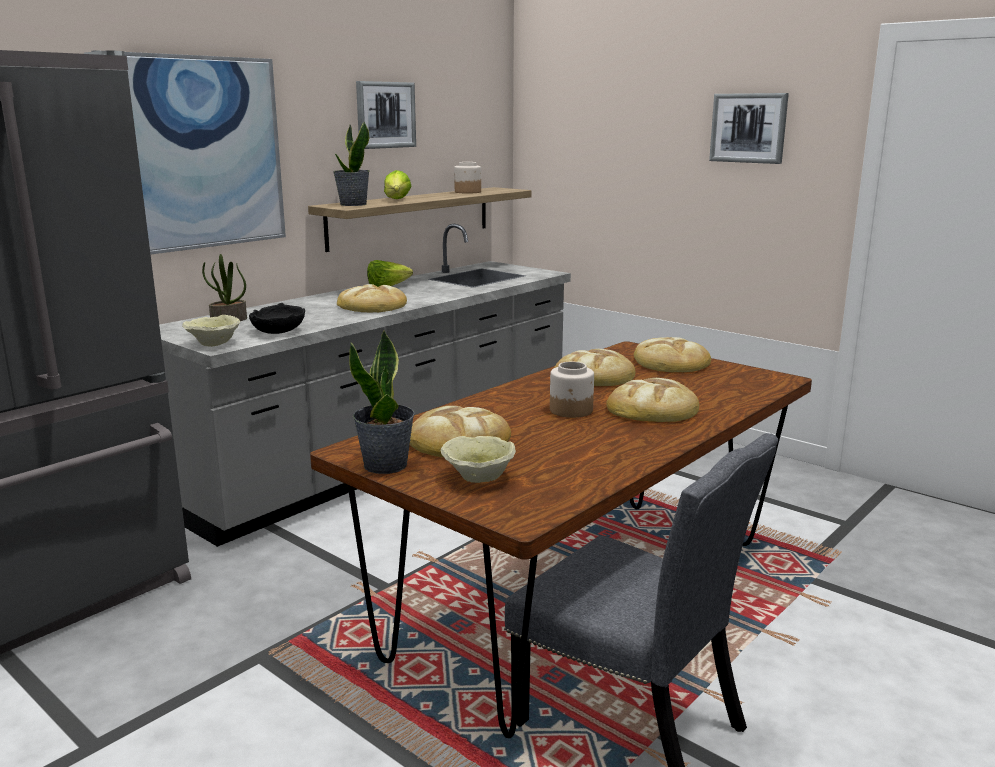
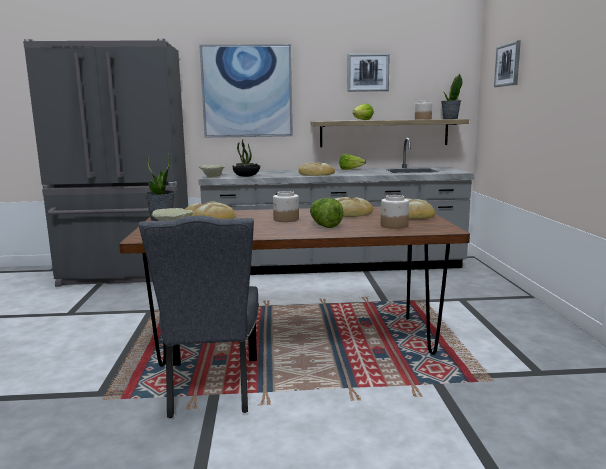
camera: 45 degrees right, 5 degrees down
potted plant [333,121,370,206] -> potted plant moved to [441,74,462,119]
bread [607,378,699,422] -> lettuce [310,198,344,228]
picture [709,93,789,164] -> picture moved to [494,40,521,87]
none -> jar [381,195,409,229]

